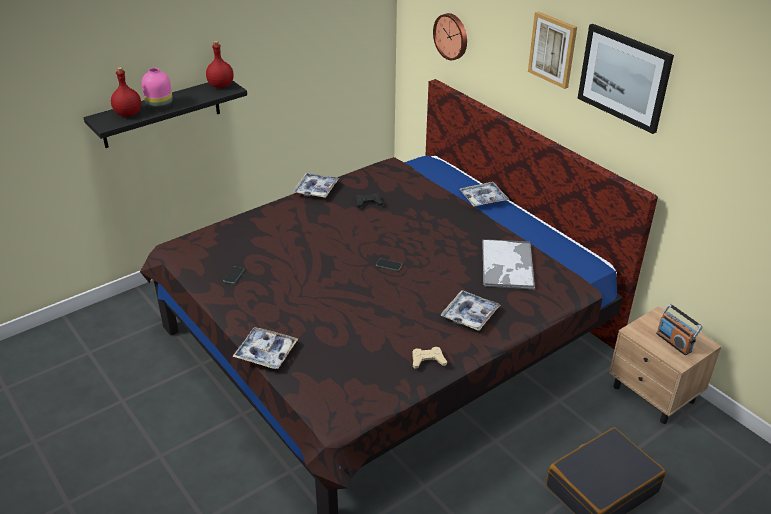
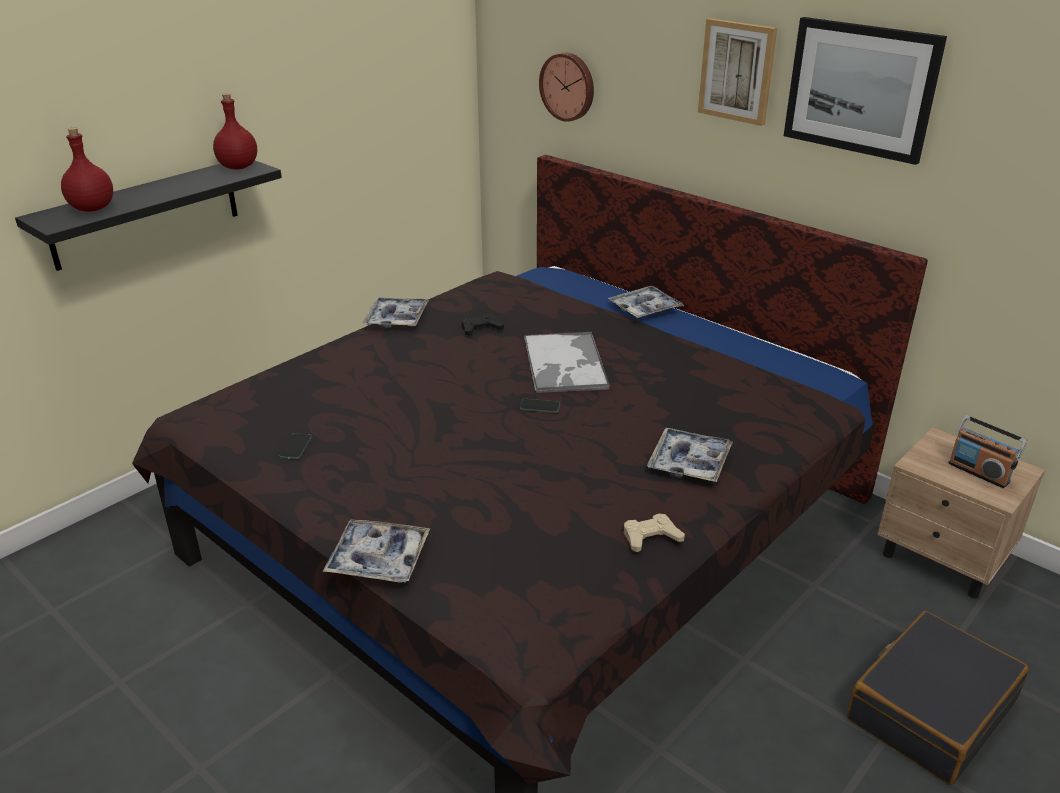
camera: 10 degrees left, 5 degrees down
pink vase [142,68,173,110] -> none
tray [482,239,535,289] -> tray moved to [524,332,610,393]

